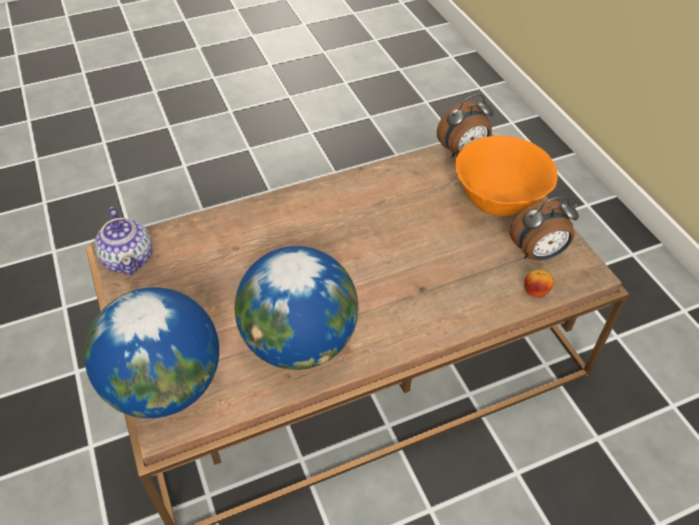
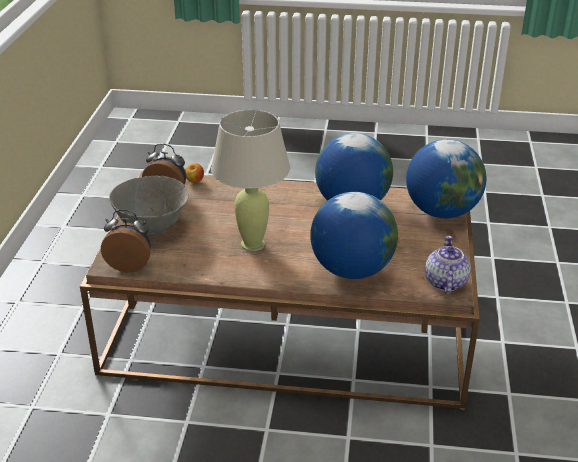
camera: 150 degrees left, 15 degrees down
orange bowl [455,135,558,216] -> grey bowl [109,175,189,235]
none -> beige table lamp [211,109,290,251]
none -> globe [310,192,398,279]

